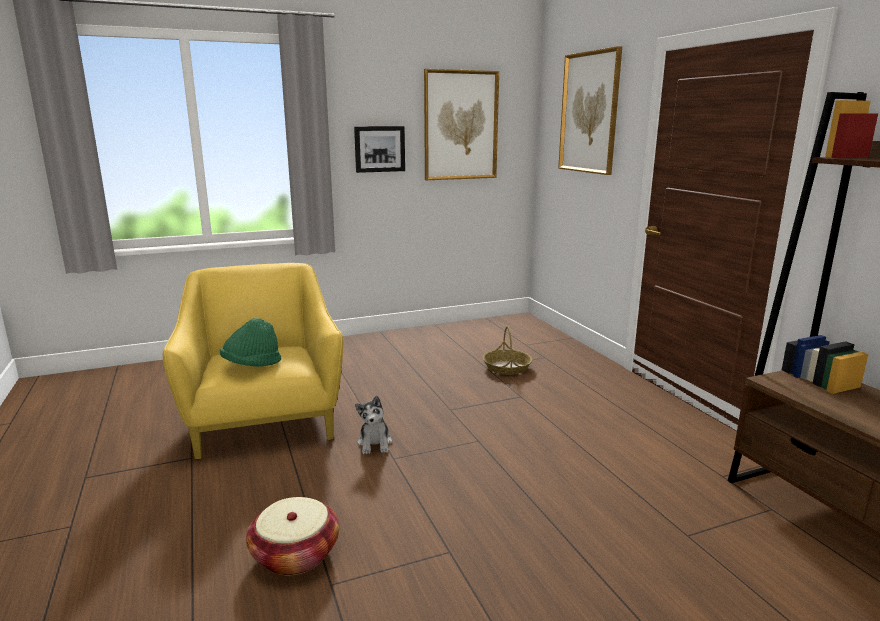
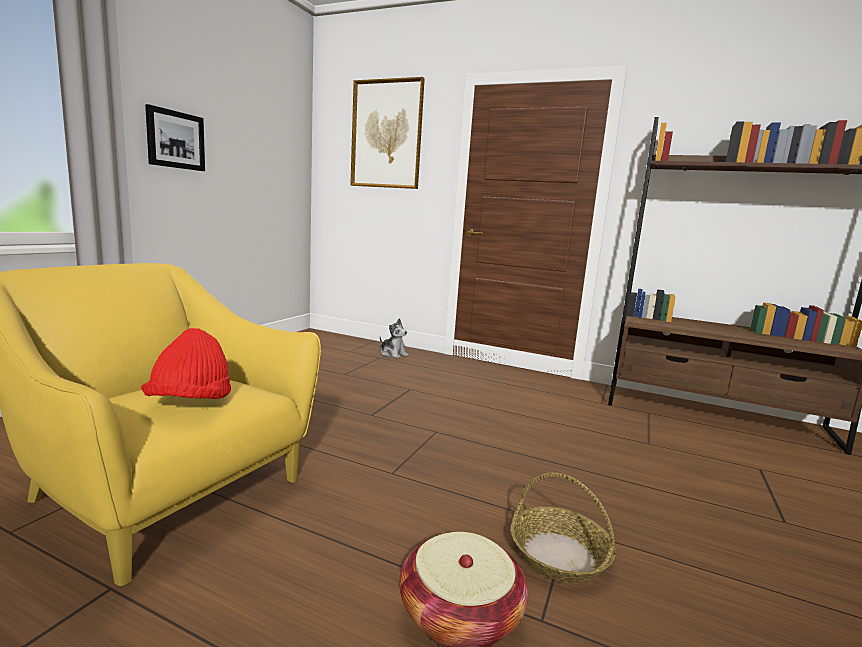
camera: 45 degrees left, 5 degrees down
green hat [220,318,281,367] -> red hat [141,328,231,399]
plush toy [355,395,392,454] -> plush toy moved to [380,318,408,359]
picture [424,69,499,180] -> none
basket [483,326,532,375] -> basket moved to [511,472,616,583]

